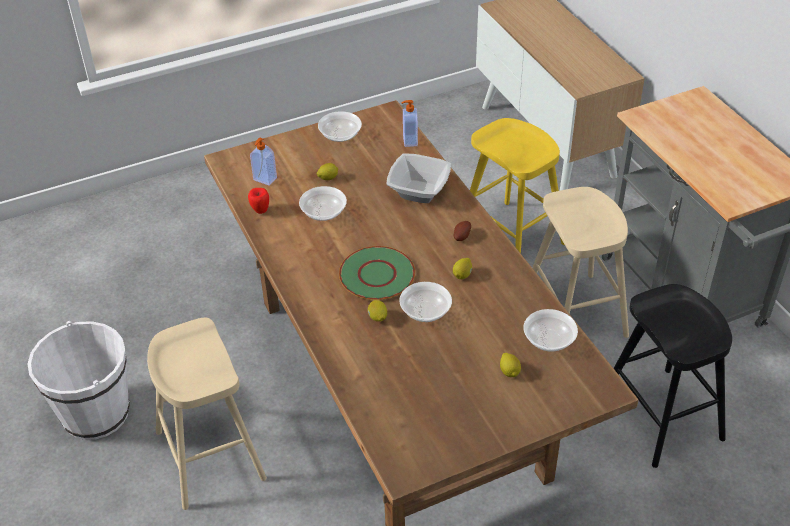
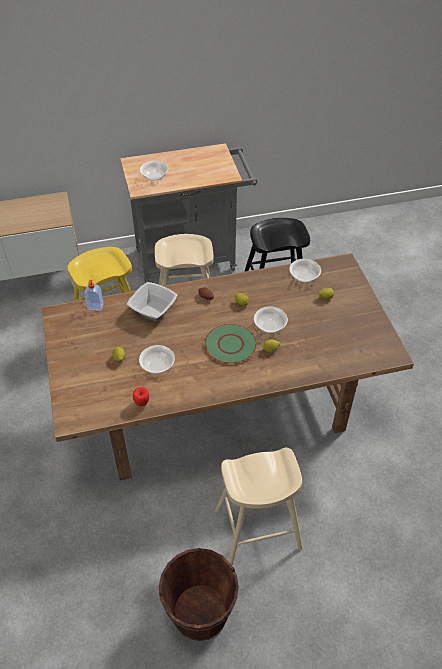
camera: 80 degrees left, 5 degrees up
white bucket [28,321,130,440] -> brown bucket [159,548,239,641]
soap dispenser [250,138,277,186] -> none
bowl [318,111,362,142] -> bowl moved to [140,161,168,180]

